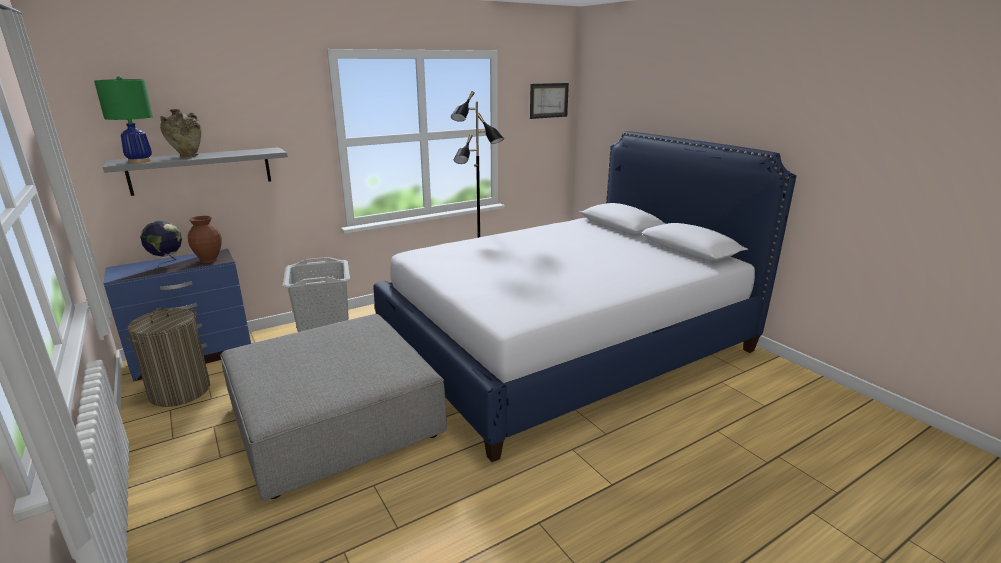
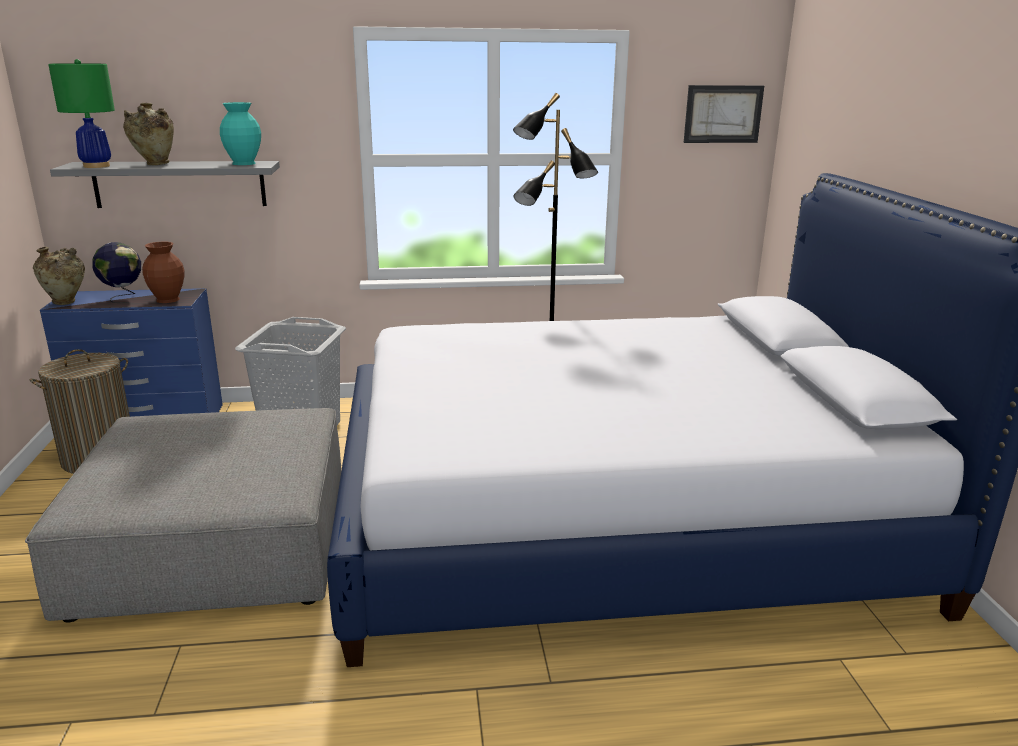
camera: 25 degrees right, 0 degrees up
none -> beige vase [33,247,85,305]
none -> turquoise vase [220,102,261,165]

